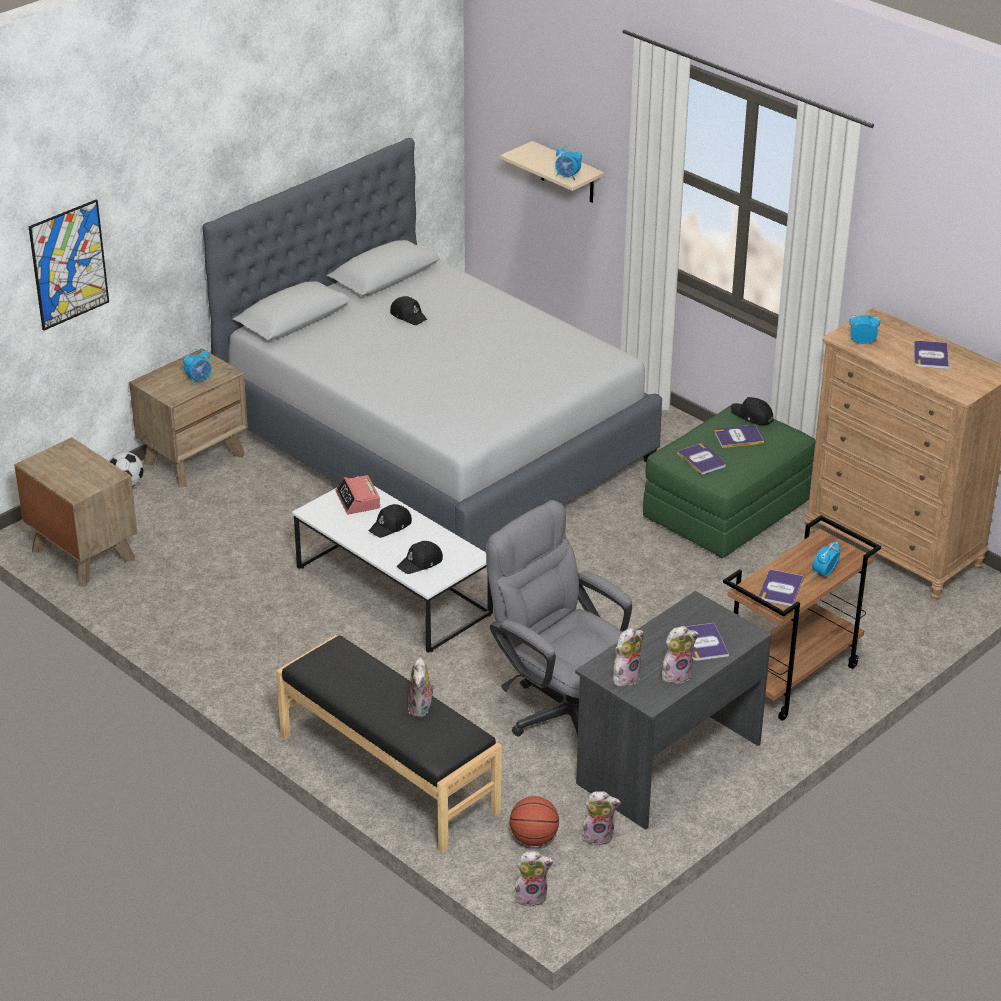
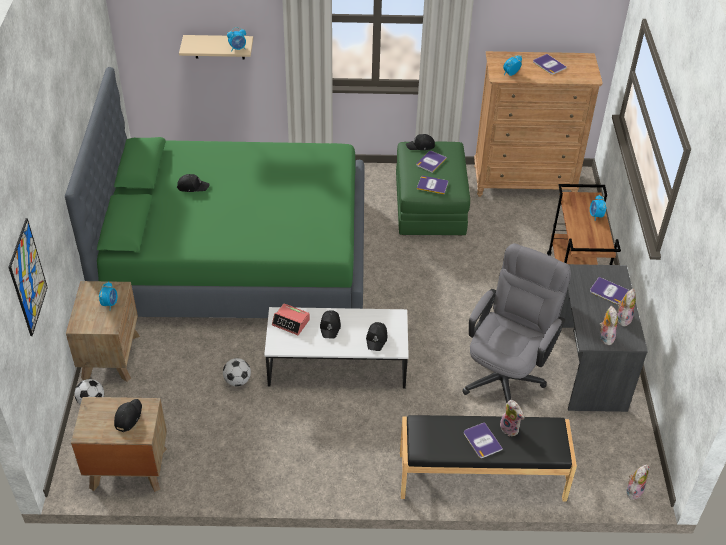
camera: 45 degrees left, 10 degrees up
grey bed [202,138,662,551] -> green bed [65,67,365,318]
grey office chair [486,500,632,736] -> grey office chair turned 120 degrees clockwise [462,243,571,403]
basketball [510,796,559,846] -> none
plush toy [582,791,621,846] -> none
book [759,570,804,606] -> book moved to [464,422,503,458]
none -> black cap [114,399,142,432]
none -> football [223,358,251,386]

